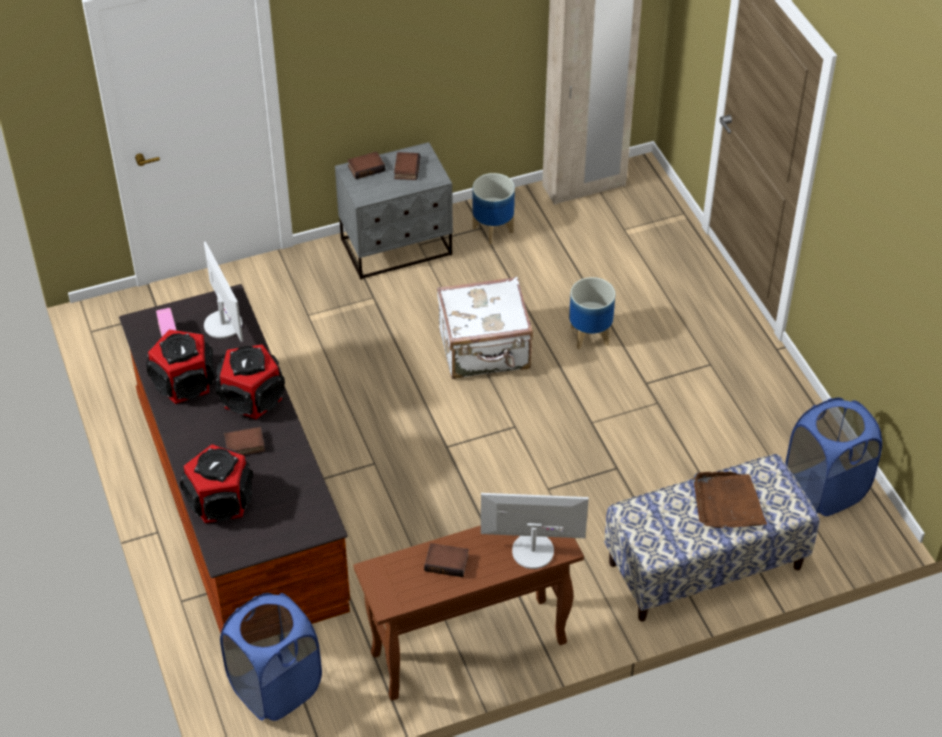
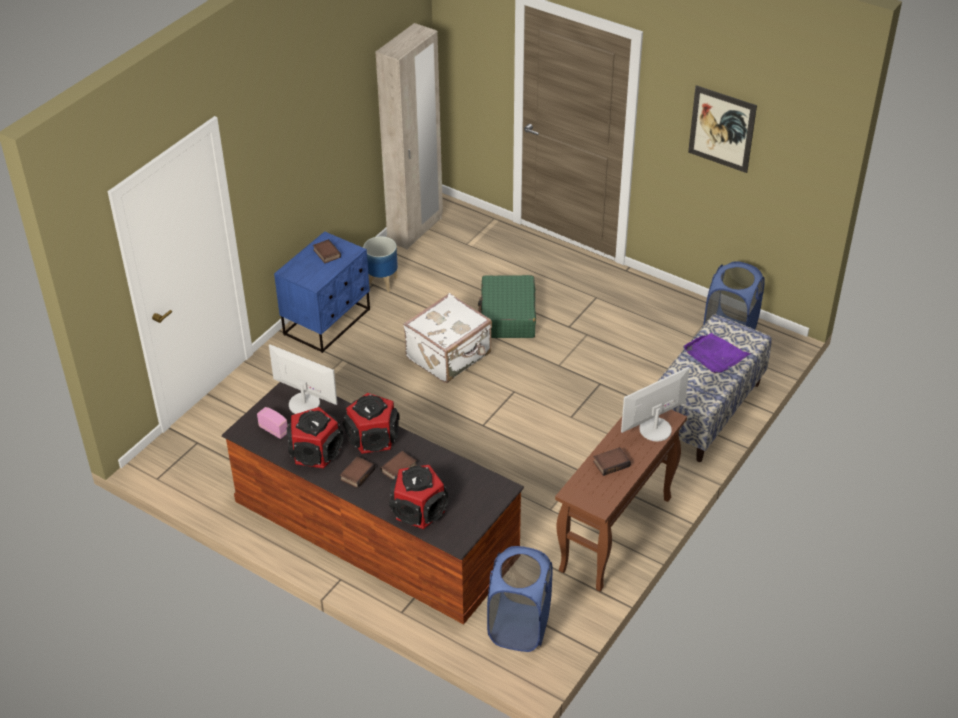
camera: 35 degrees left, 5 degrees down
grey nightstand [335,142,453,280] -> blue nightstand [274,231,370,353]
book [348,152,385,179] -> book moved to [340,456,375,488]
planter [569,277,615,349] -> green suitcase [478,275,536,338]
brown tray [693,472,767,528] -> purple tray [683,333,750,373]
none -> picture [688,85,757,173]

